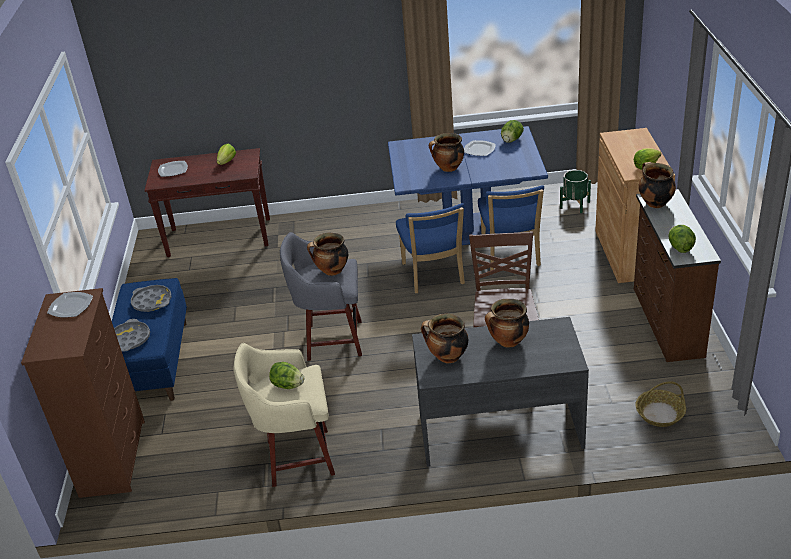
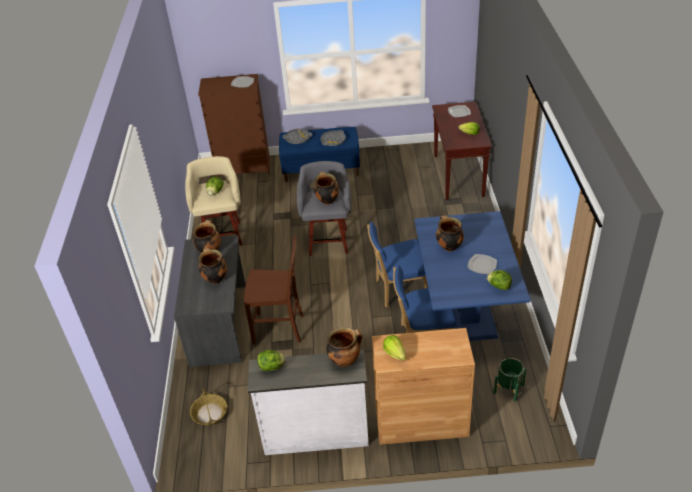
camera: 90 degrees right, 5 degrees up
brown dresser [634,189,721,362] -> white dresser [248,350,369,455]

